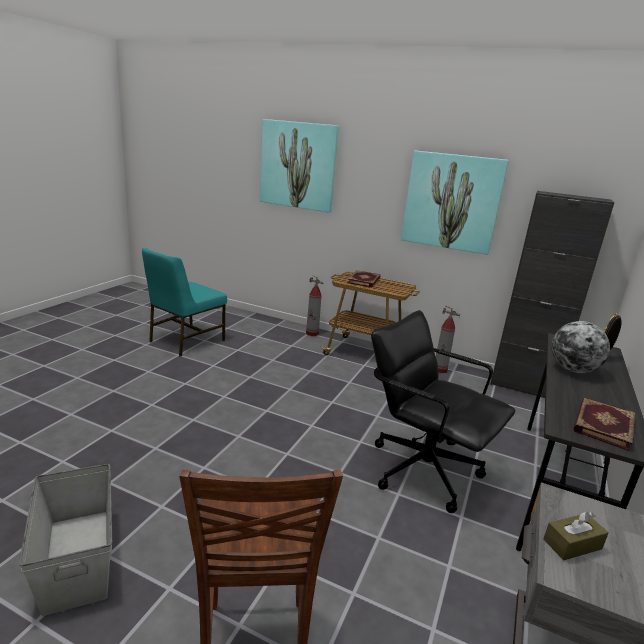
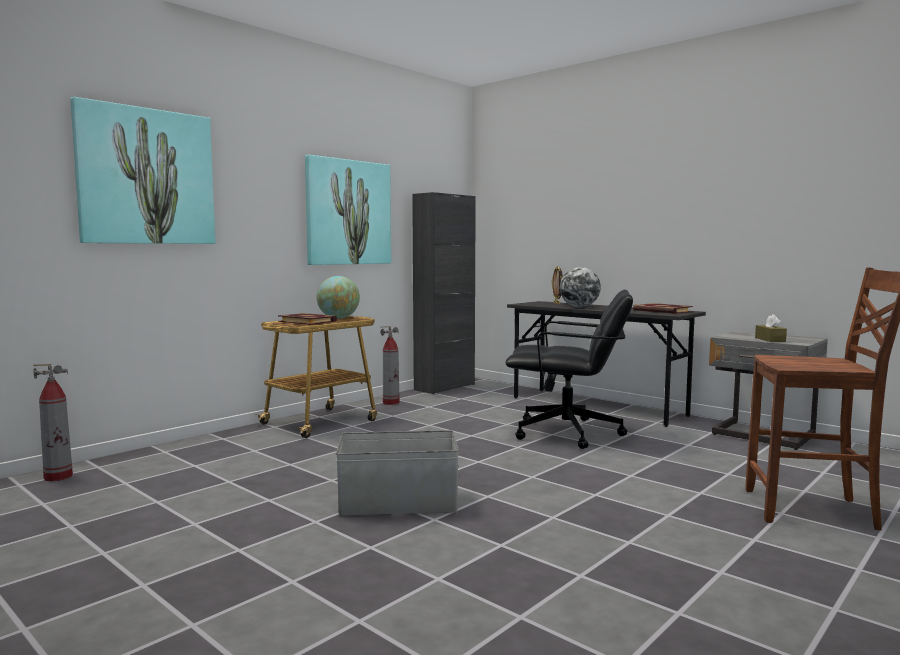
camera: 70 degrees left, 15 degrees down
grey storage box [19,464,112,616] -> grey storage box moved to [336,430,459,516]
turquoise chair [142,248,227,357] -> none
fire extinguisher [306,275,323,336] -> fire extinguisher moved to [33,364,73,481]
black office chair [371,310,515,513] -> black office chair turned 135 degrees counterclockwise [505,290,633,449]
none -> globe [317,276,360,319]

